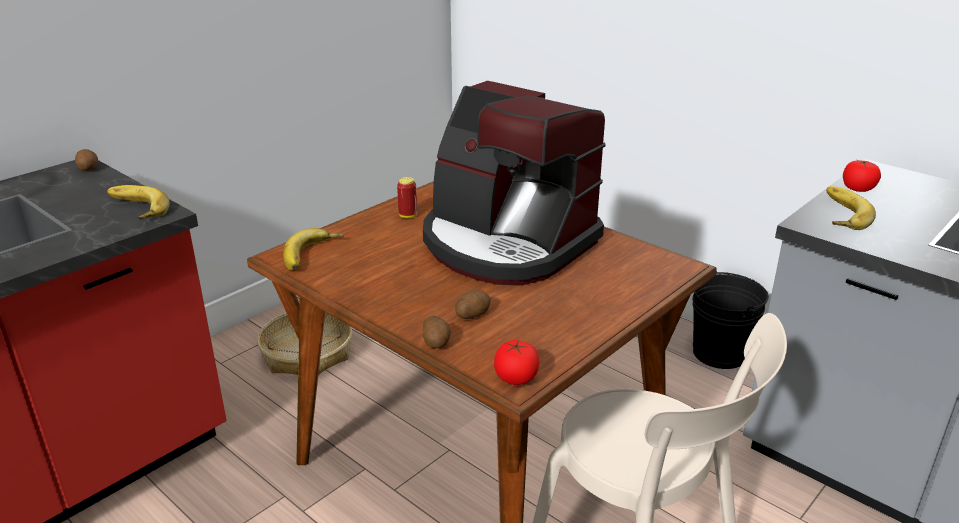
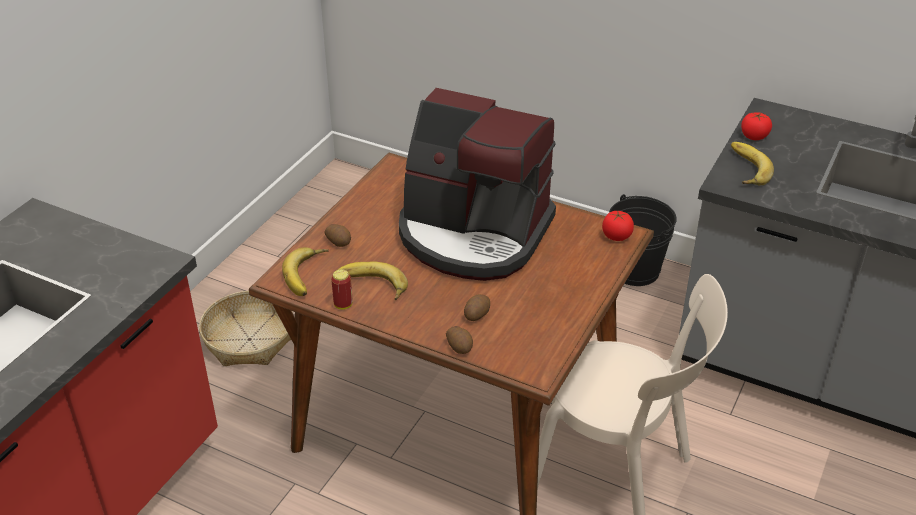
camera: 15 degrees left, 10 degrees up
potato [75,149,98,171] -> potato moved to [325,224,351,247]
banana [107,185,170,220] -> banana moved to [338,261,408,300]
can [397,177,417,218] -> can moved to [331,269,353,310]
tomato [494,340,539,385] -> tomato moved to [602,210,634,241]

